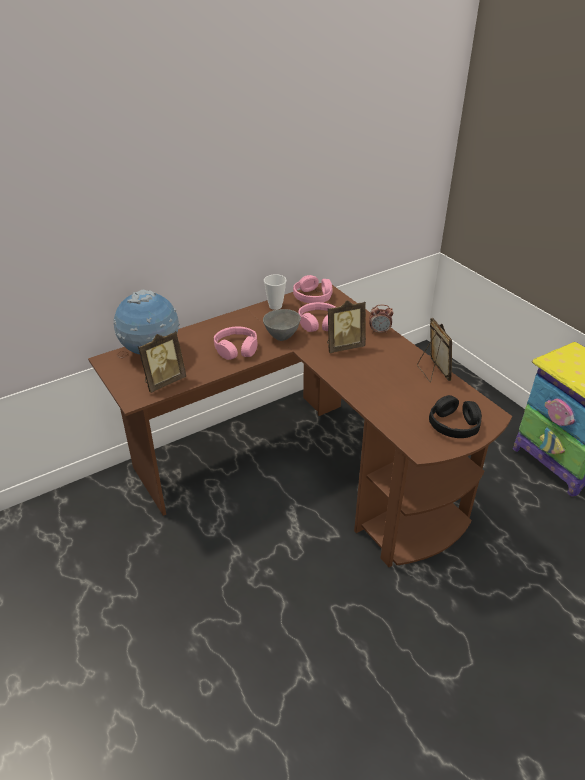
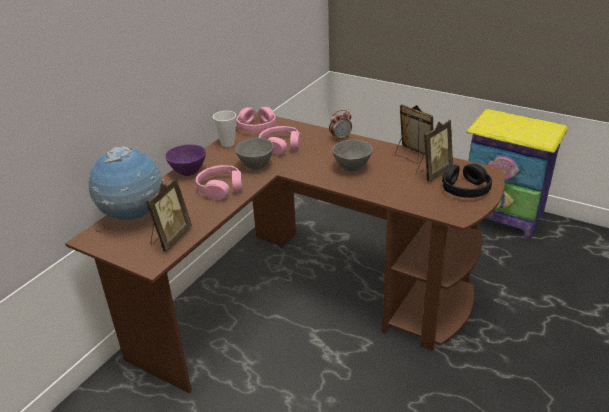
camera: 25 degrees left, 5 degrees down
picture frame [327,300,366,353] -> picture frame moved to [416,120,453,182]
none -> purple bowl [165,144,206,176]
none -> grey bowl [333,140,373,172]

